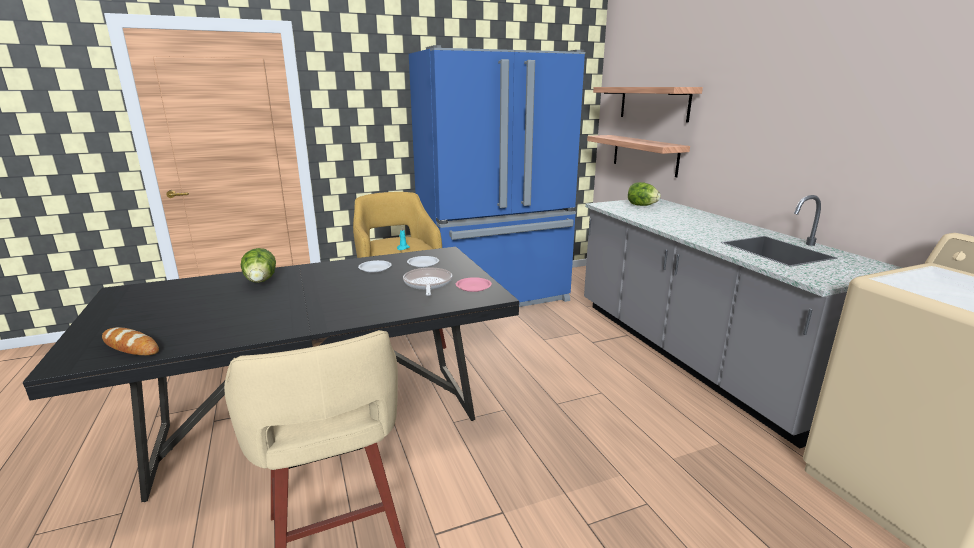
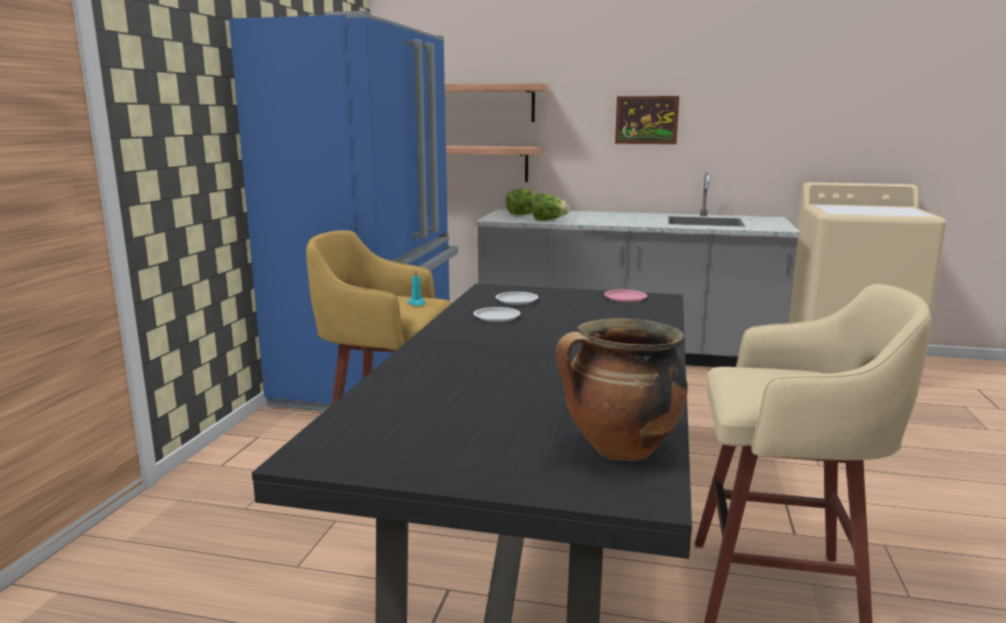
camera: 55 degrees left, 5 degrees down
bread [102,327,159,355] -> cooking pot [556,318,688,461]
lettuce [241,248,276,283] -> lettuce moved to [531,194,569,221]
frying pan [403,268,452,296] -> none
none -> picture [615,96,679,144]

